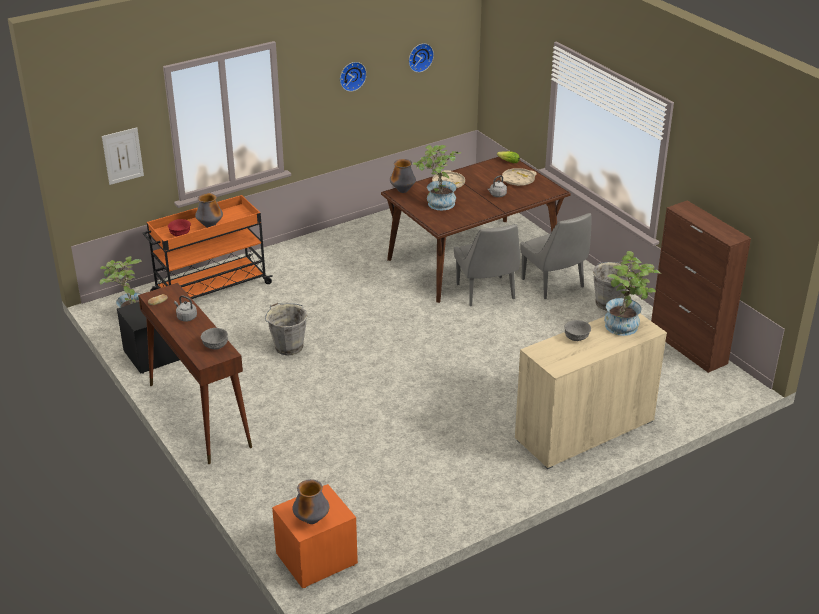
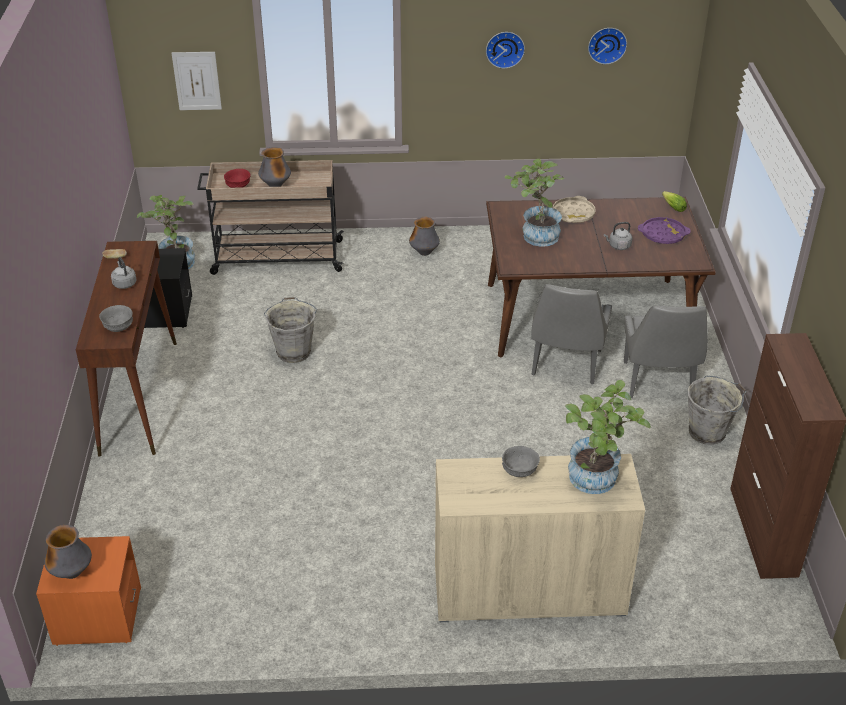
camera: 30 degrees right, 5 degrees up
orange cart [143,195,273,299] -> beige cart [197,160,344,275]
vase [390,159,416,193] -> vase moved to [409,217,440,256]
beige tray [500,168,537,186] -> purple tray [638,217,691,244]

